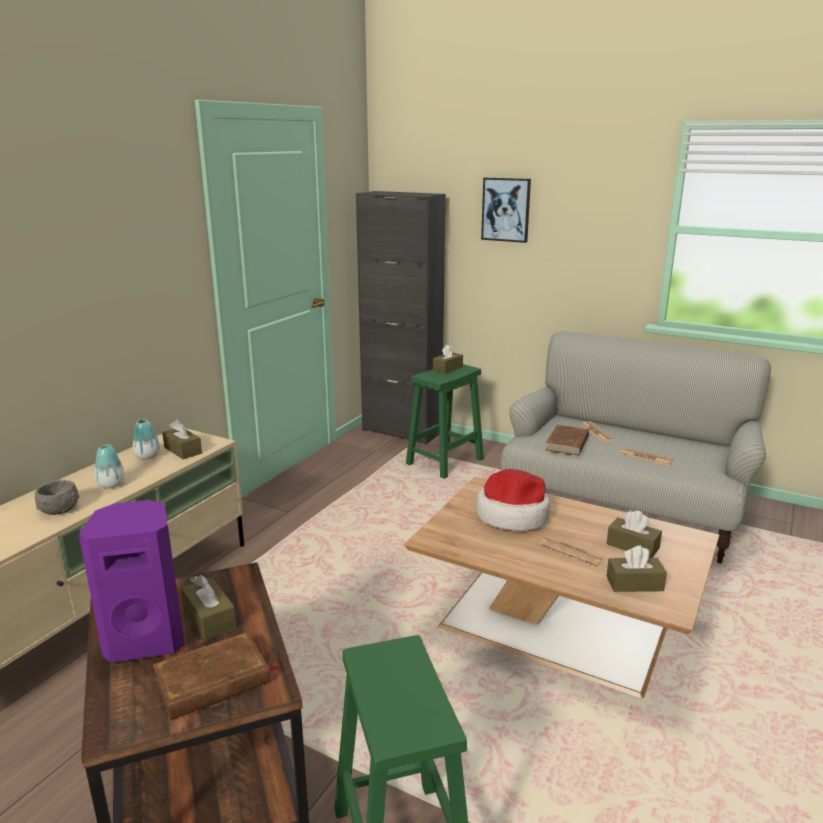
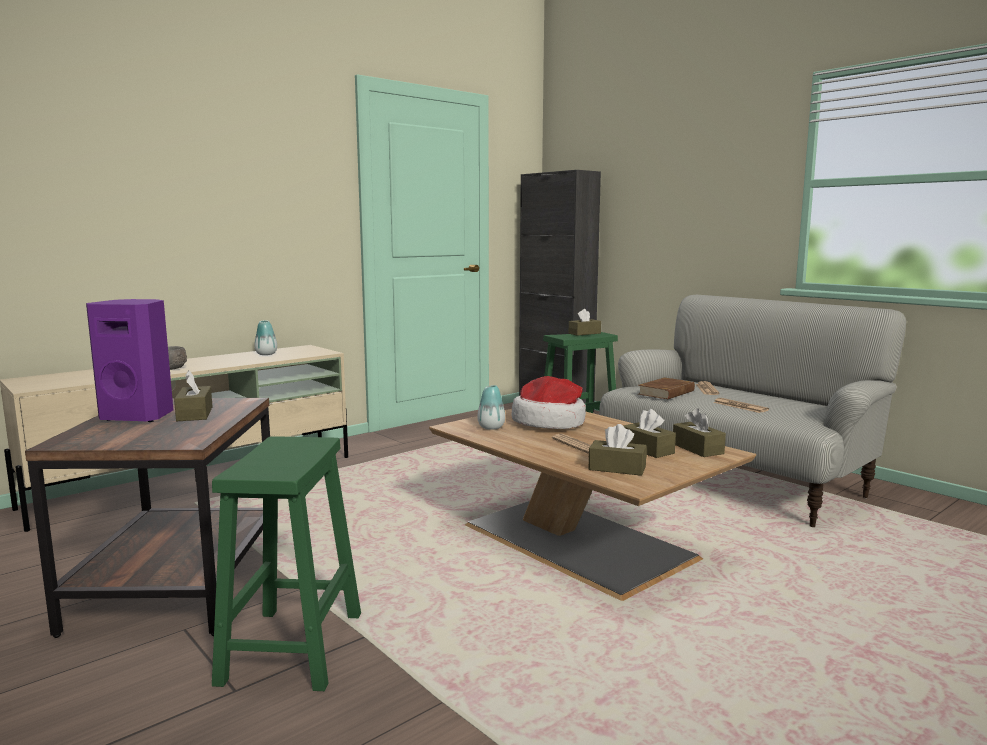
camera: 20 degrees right, 10 degrees down
vase [95,444,125,489] -> vase moved to [477,385,505,430]
brown book [153,632,282,720] -> none
brown tissue box [162,420,202,459] -> brown tissue box moved to [673,408,726,457]
picture [481,178,531,243] -> none

